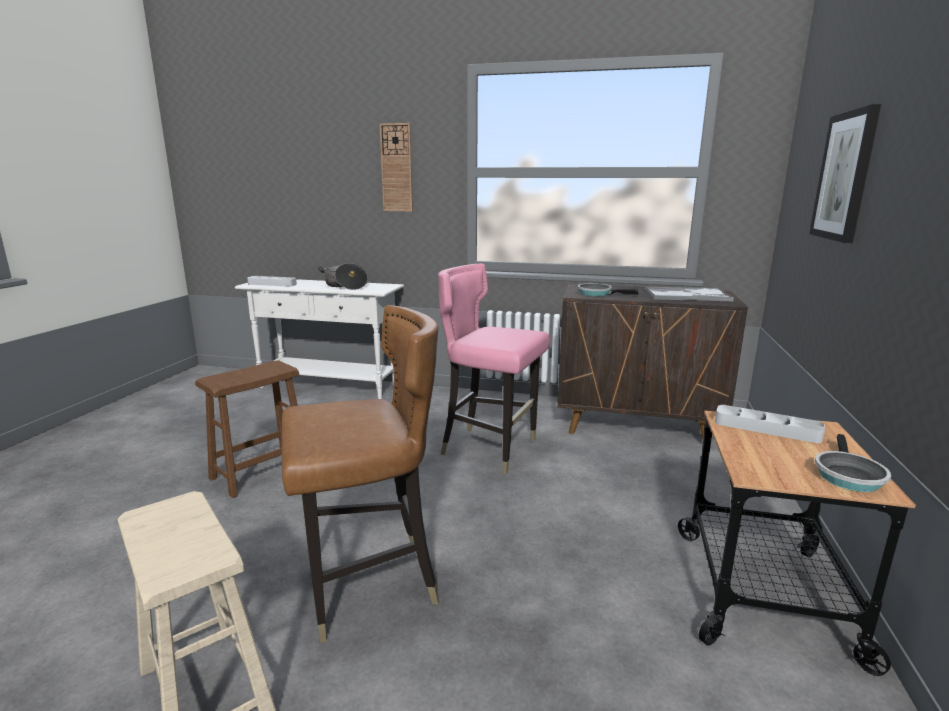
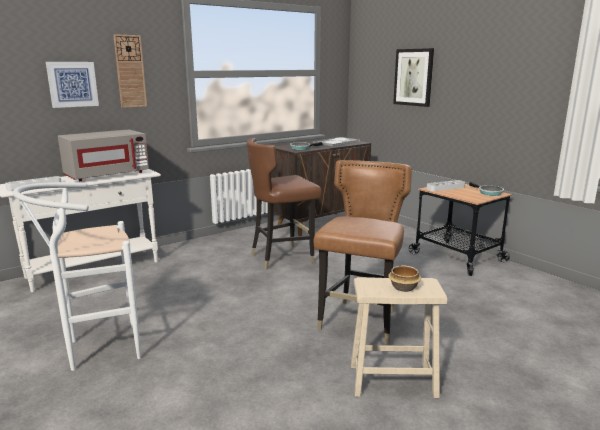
camera: 50 degrees left, 0 degrees up
brown stool [195,360,299,498] -> none
cooking pot [318,263,368,290] -> grey microwave [58,130,149,181]
pink chair [438,264,550,474] -> brown chair [247,138,322,270]
none -> white stool [13,182,141,371]
none -> picture [46,62,99,108]
none -> bowl [388,265,421,292]

